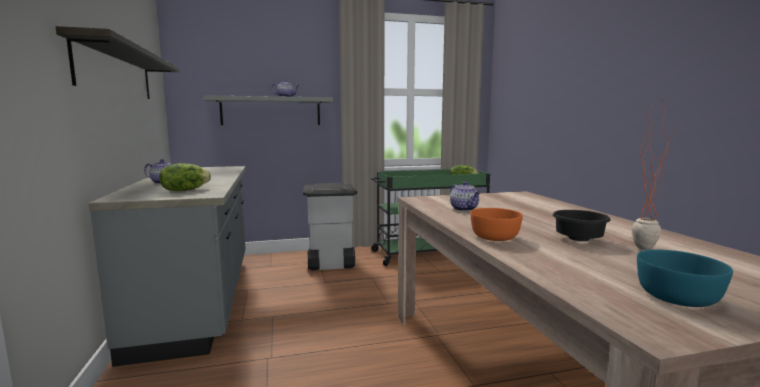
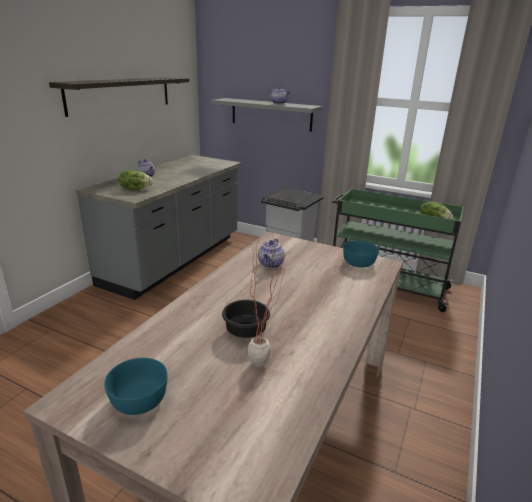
camera: 40 degrees right, 15 degrees up
orange bowl [470,208,523,241] -> none
none -> turquoise bowl [343,241,379,268]

